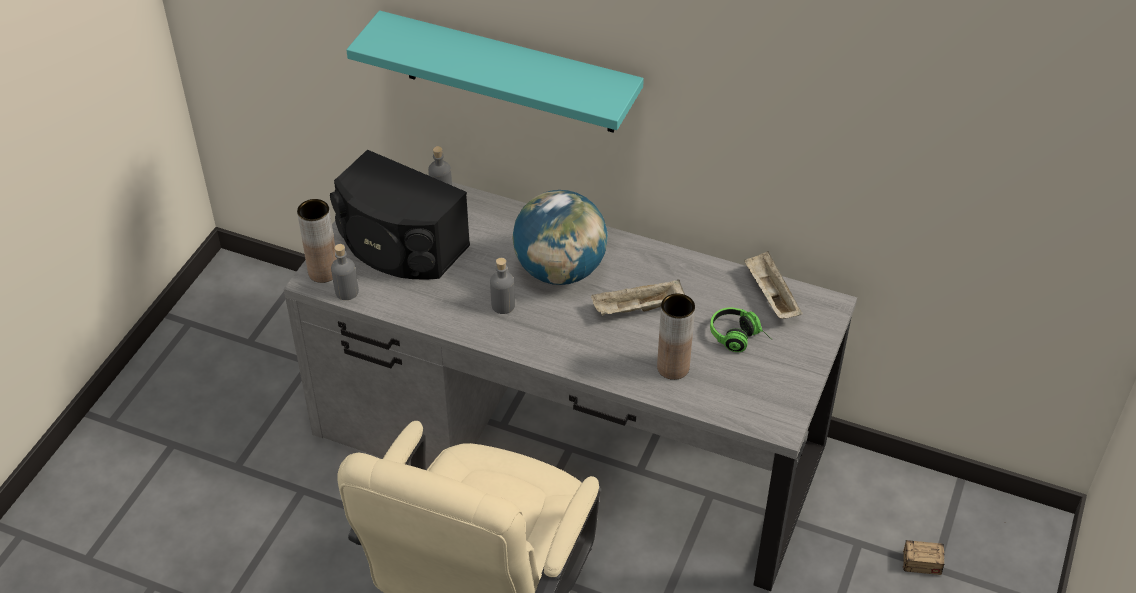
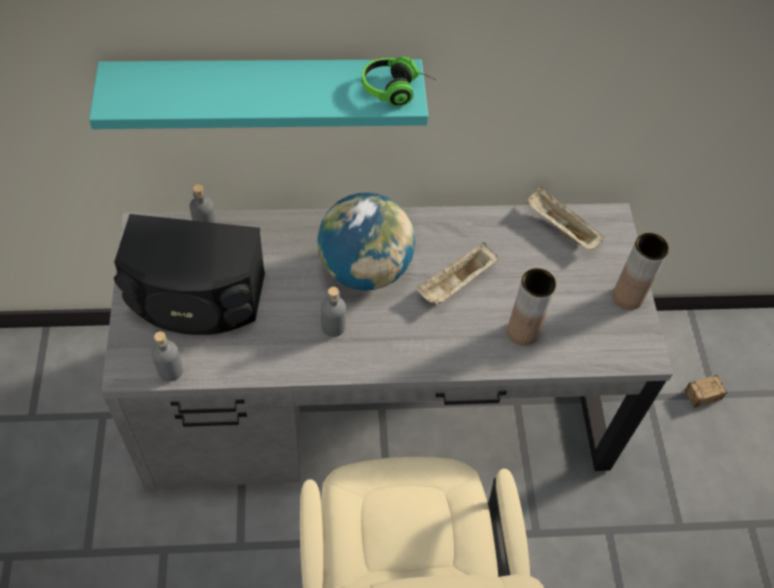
camera: 30 degrees left, 10 degrees up
brown vase [297,199,337,283] -> brown vase moved to [613,233,669,310]
headphones [710,307,772,352] -> headphones moved to [362,56,436,106]

